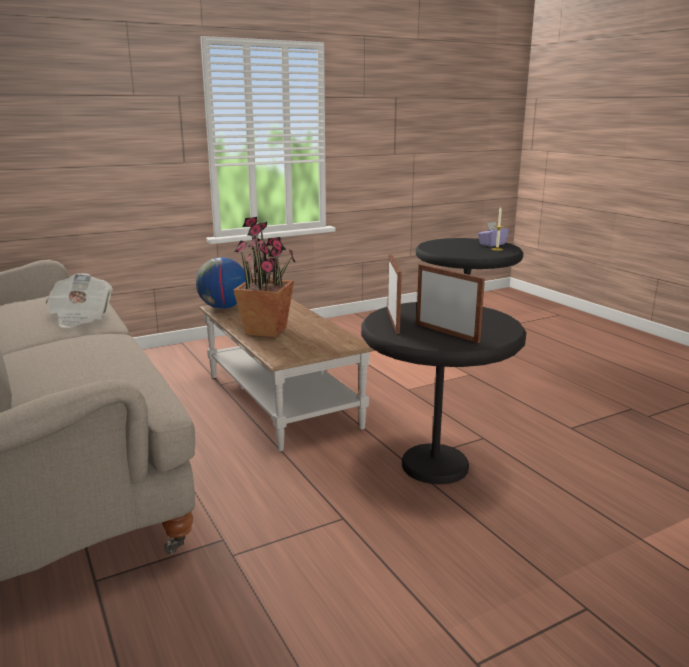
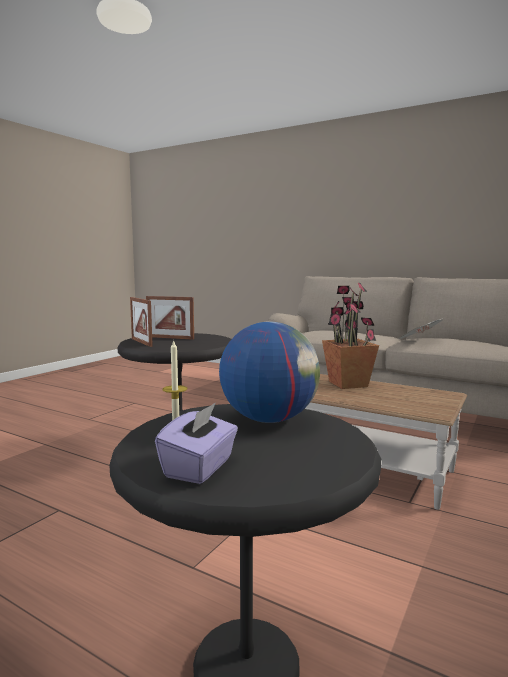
camera: 150 degrees right, 10 degrees down
globe [196,257,246,309] -> globe moved to [219,321,320,423]
picture frame [387,254,402,334] -> picture frame moved to [130,297,153,347]

